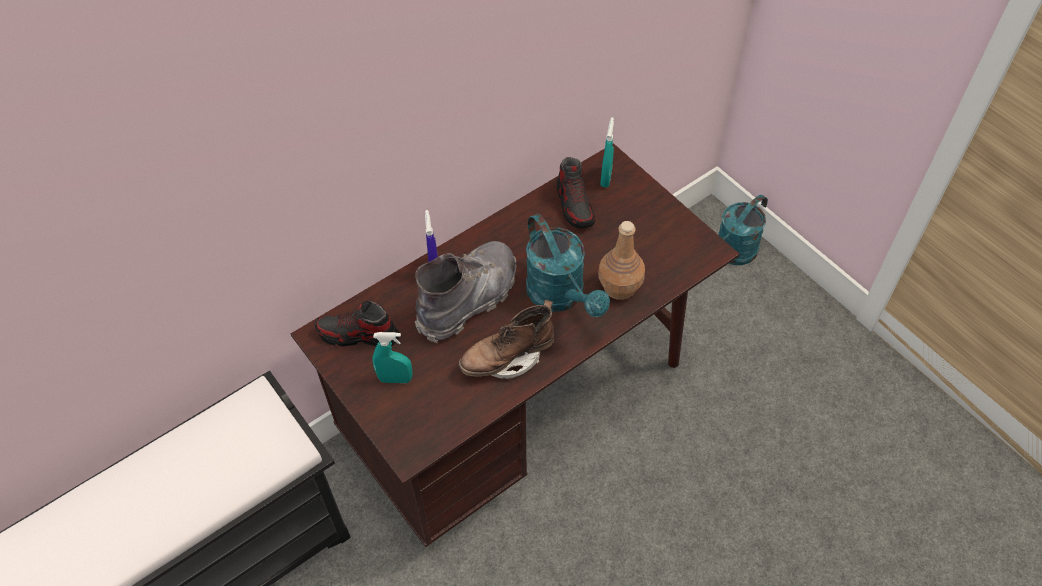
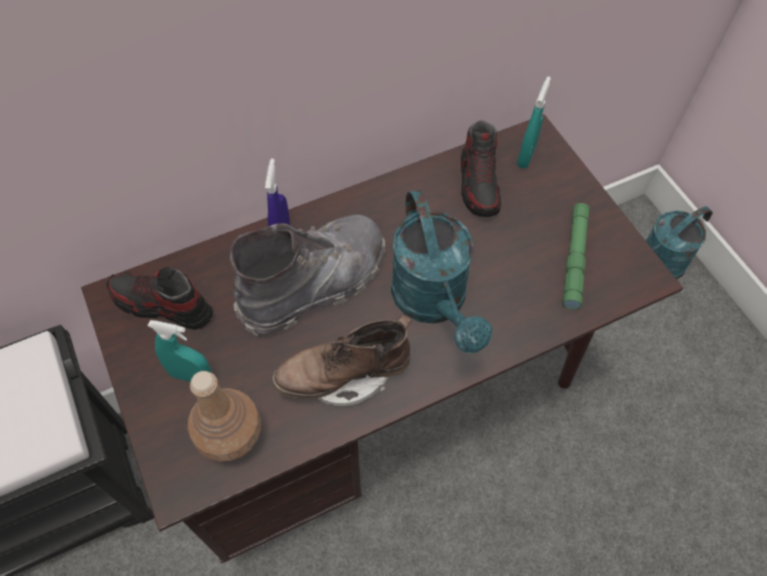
camera: 10 degrees right, 5 degrees up
brown bottle [598,221,645,300] -> brown bottle moved to [188,371,261,461]
none -> green flashlight [562,203,590,309]

